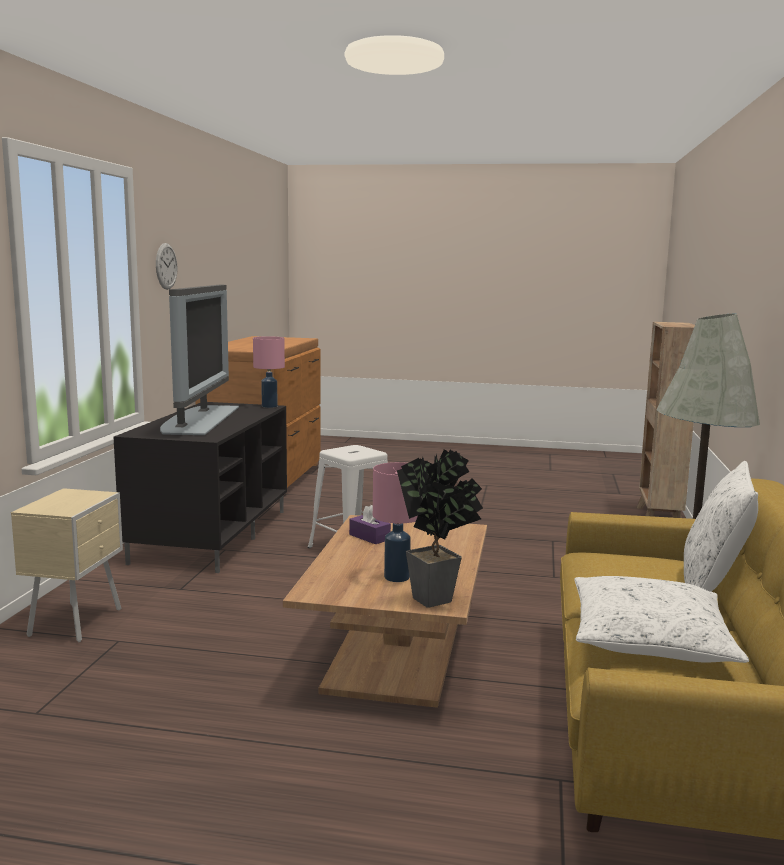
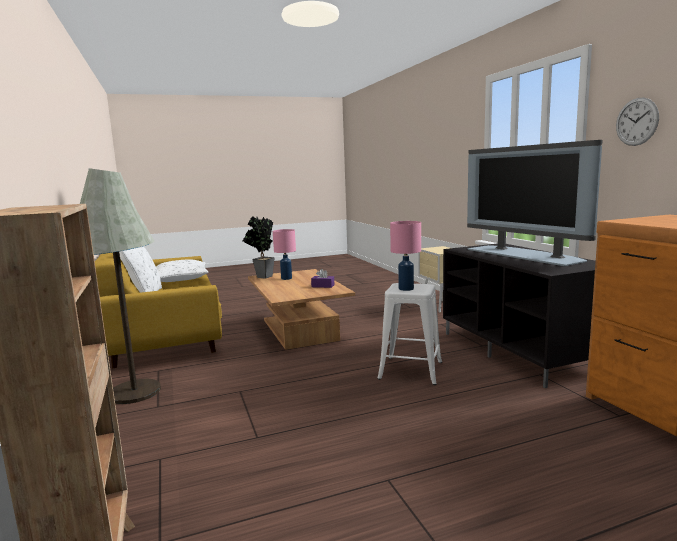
camera: 150 degrees right, 0 degrees up
pink table lamp [253,336,285,408] -> pink table lamp moved to [390,221,421,291]

